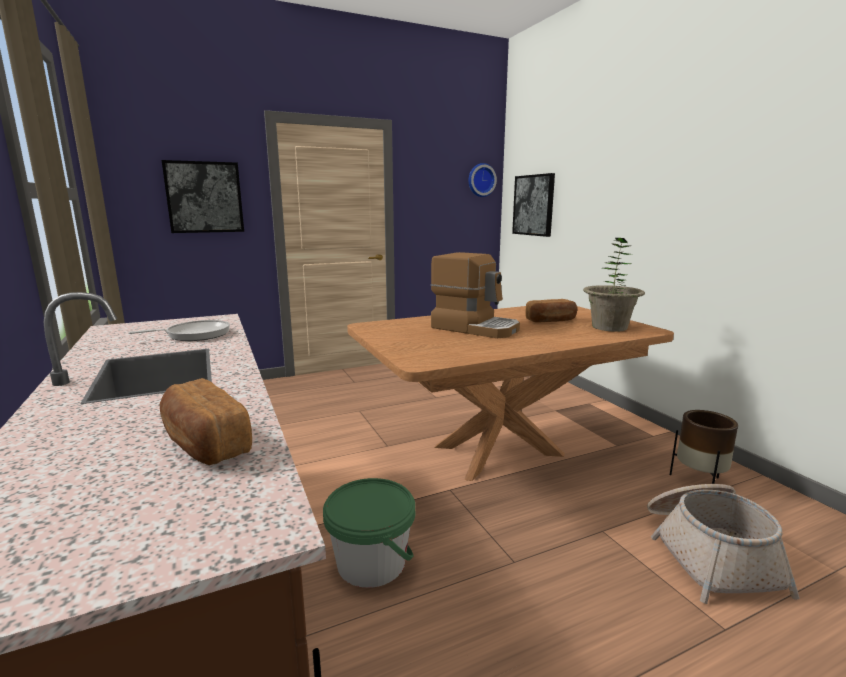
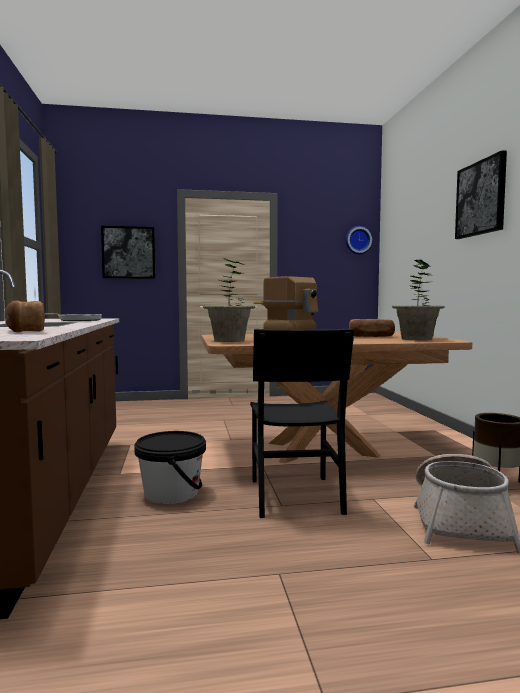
camera: 15 degrees right, 10 degrees down
green bucket [323,478,415,588] -> black bucket [134,431,206,504]
picture [512,173,555,237] -> picture moved to [455,150,507,239]
none -> potted plant [203,258,255,342]
none -> black chair [250,328,354,518]

